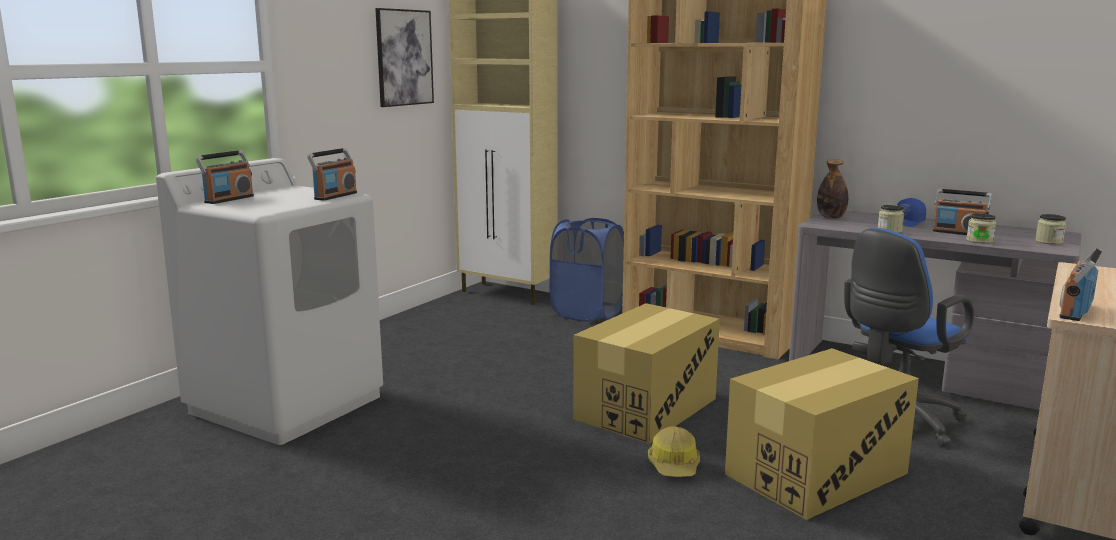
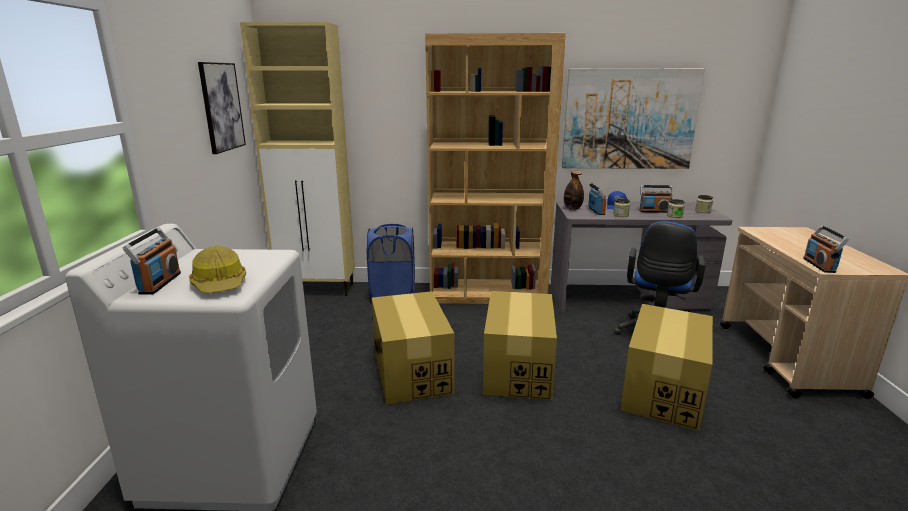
camera: 30 degrees left, 5 degrees up
radio [307,148,357,201] -> radio moved to [588,183,606,215]
hard hat [648,427,700,477] -> hard hat moved to [189,246,246,293]
none -> cardboard box [372,291,454,404]
none -> picture [562,68,705,169]

